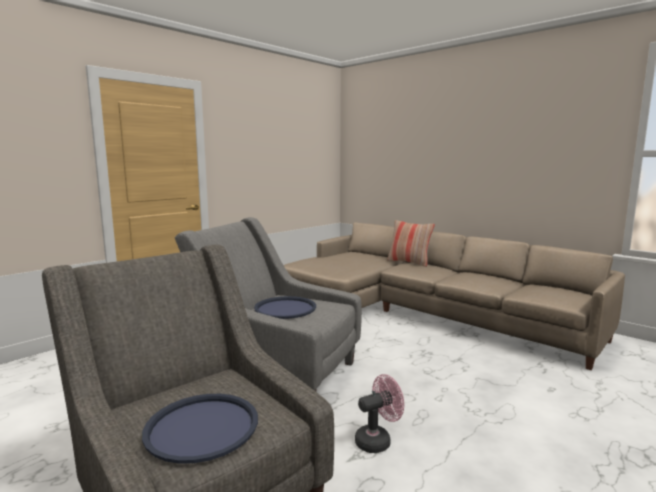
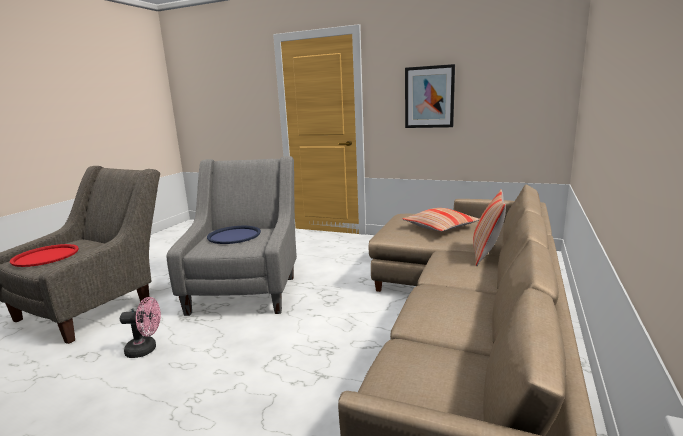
camera: 70 degrees right, 5 degrees up
blue tray [142,394,258,464] -> red tray [10,244,79,267]
pink fan [355,374,404,453] -> pink fan turned 45 degrees counterclockwise [120,297,161,358]
none -> pillow [402,208,479,231]
none -> picture [405,64,455,128]

